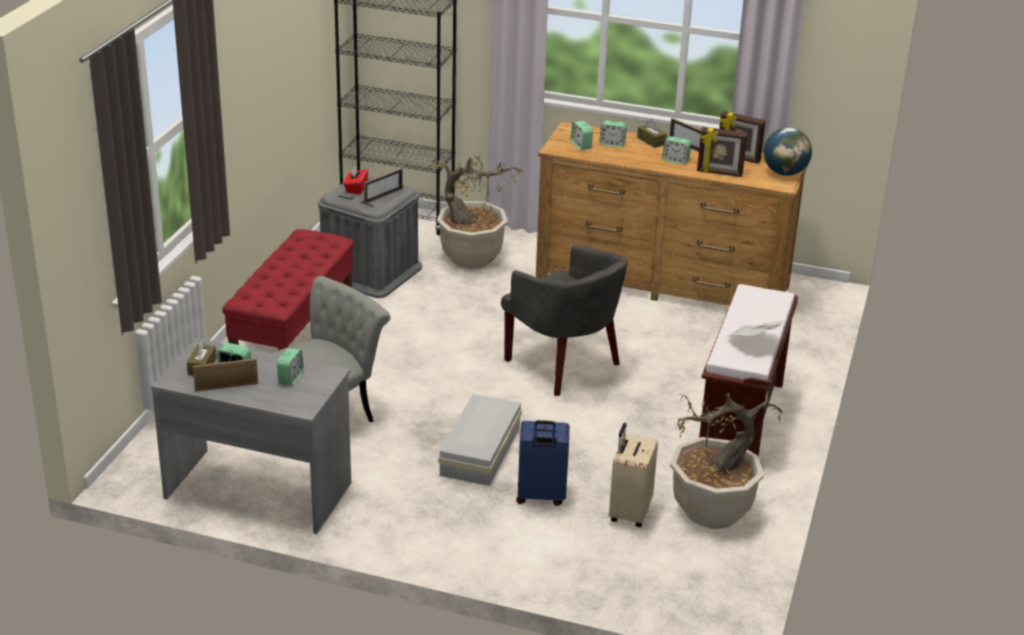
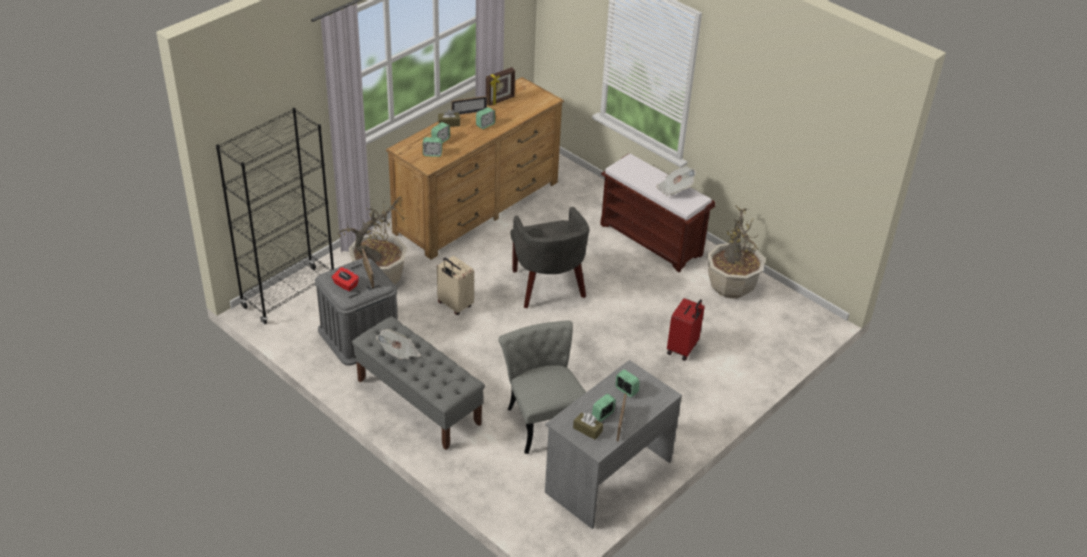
camera: 65 degrees left, 10 degrees up
red bench [222,229,354,350] -> grey bench [352,316,485,450]
white storage box [438,394,522,486] -> none
grey armchair [501,245,628,396] -> grey armchair turned 90 degrees clockwise [511,207,589,308]
blue suitcase [517,420,569,506] -> red suitcase [667,298,705,361]
beige suitcase [609,423,658,527] -> beige suitcase moved to [437,256,474,315]
picture frame [697,127,747,177] -> none
globe [763,127,812,176] -> none
none -> newspaper [376,329,421,360]

